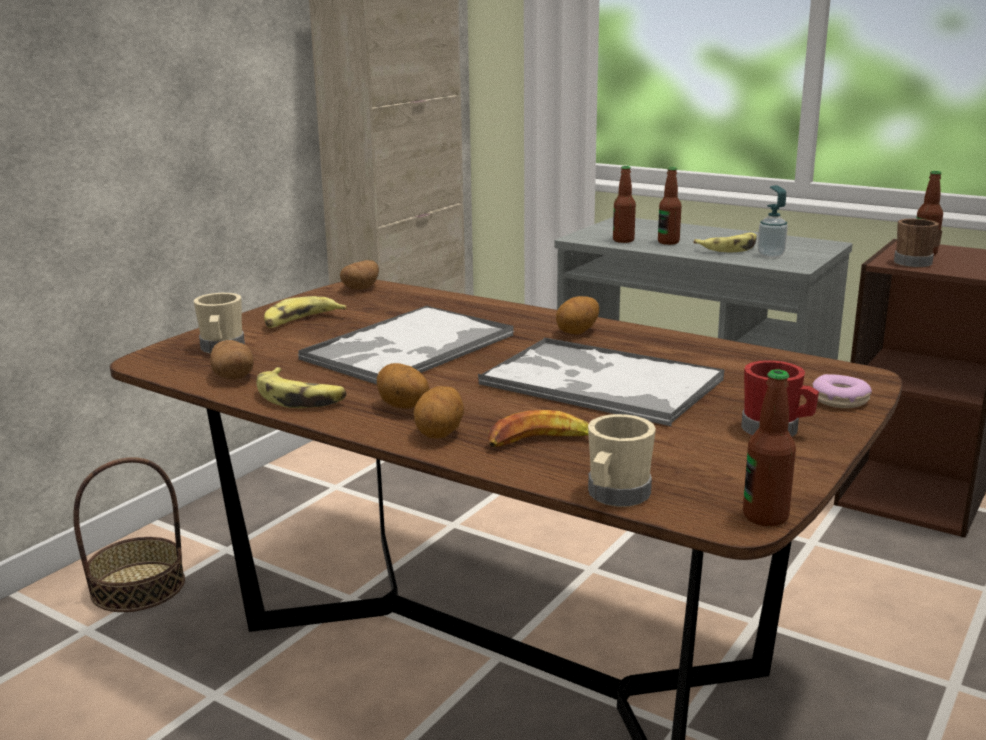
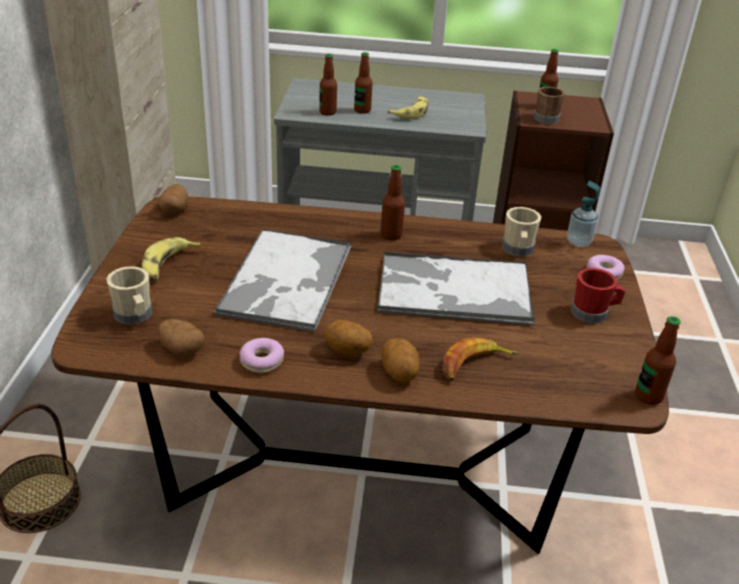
camera: 30 degrees left, 15 degrees up
banana [256,367,347,408] -> donut [240,338,284,373]
potato [556,296,599,334] -> bottle [381,165,405,240]
beige mug [588,414,656,507] -> beige mug moved to [502,207,541,256]
soap dispenser [757,185,788,258] -> soap dispenser moved to [567,181,600,247]

